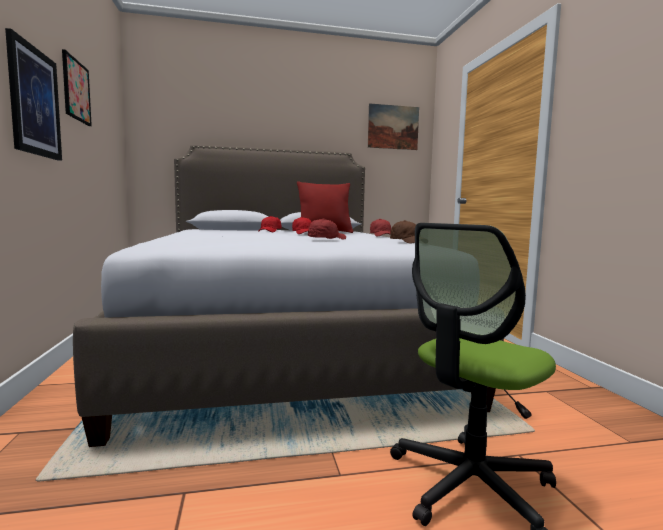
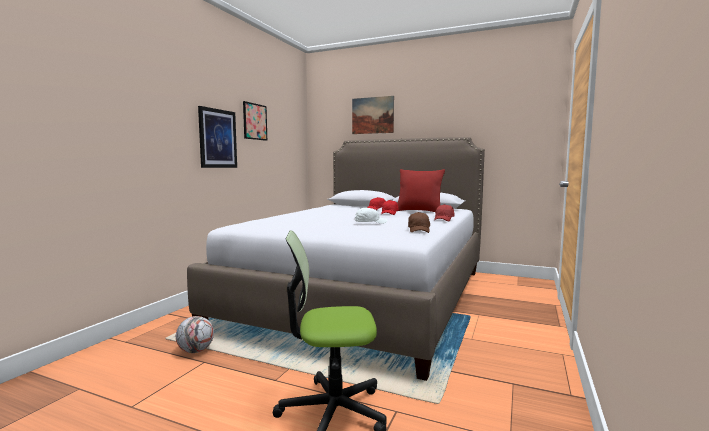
camera: 35 degrees right, 0 degrees up
red cap [308,219,346,240] -> white cap [355,207,387,224]
picture [368,103,419,150] -> picture moved to [352,96,394,134]
none -> football [176,316,214,353]

